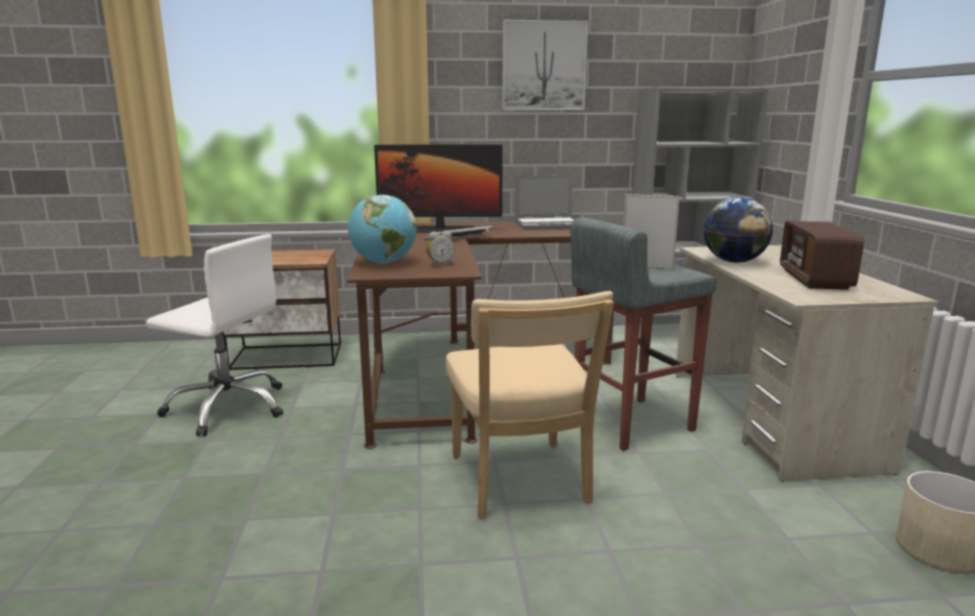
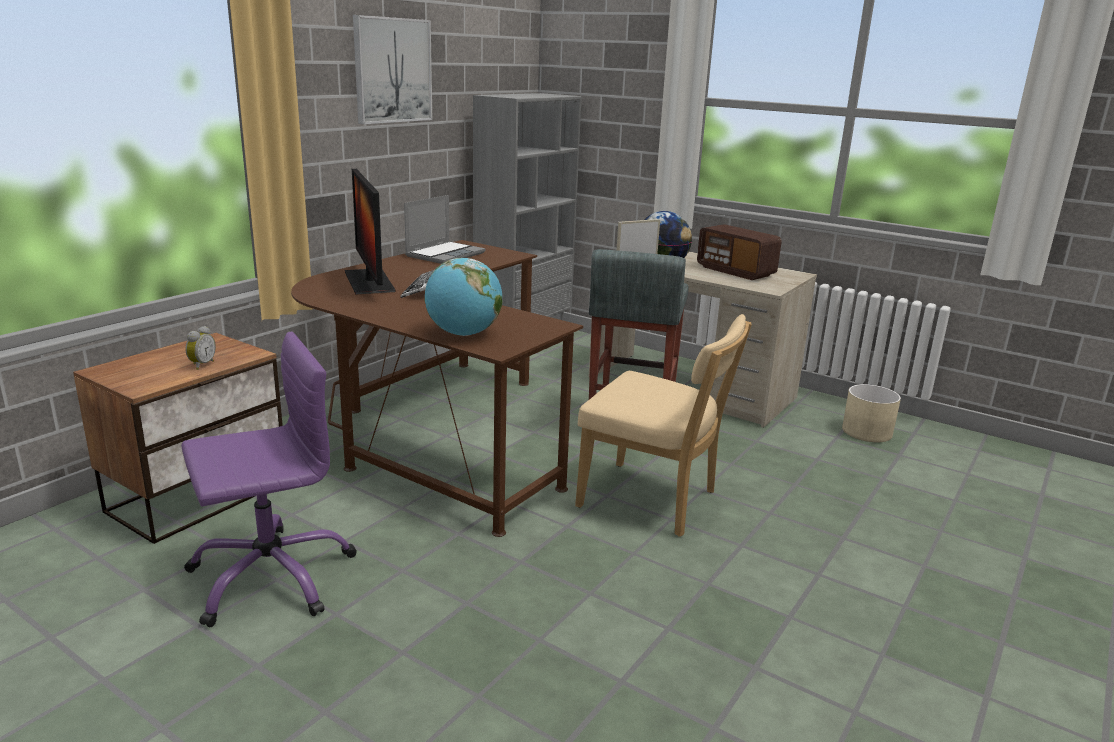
camera: 50 degrees left, 5 degrees up
white office chair [146,234,283,436] -> purple office chair [181,331,356,627]
monitor [374,145,503,233] -> monitor turned 120 degrees clockwise [345,169,396,294]
alarm clock [426,230,454,267] -> alarm clock moved to [185,326,216,370]

